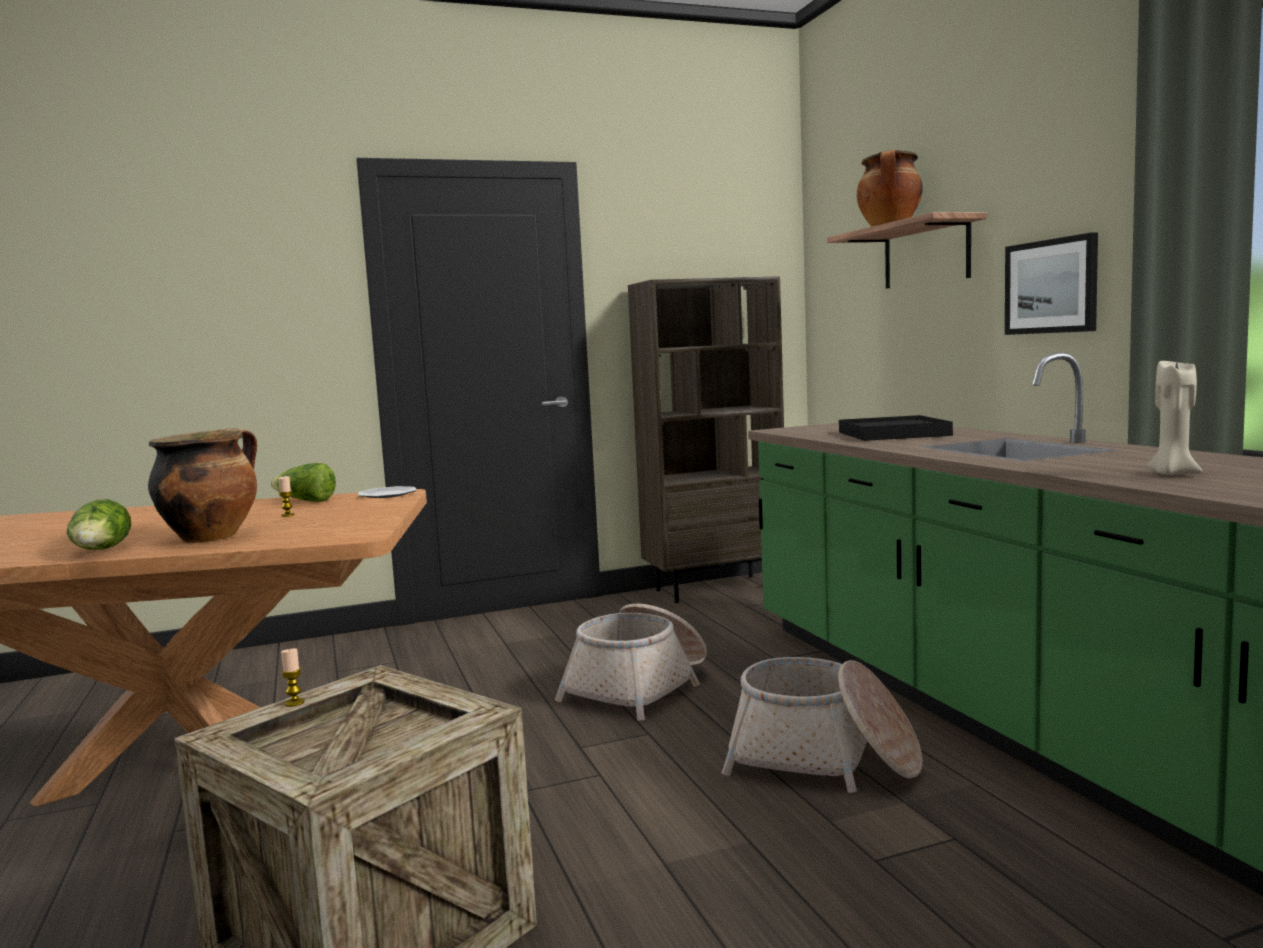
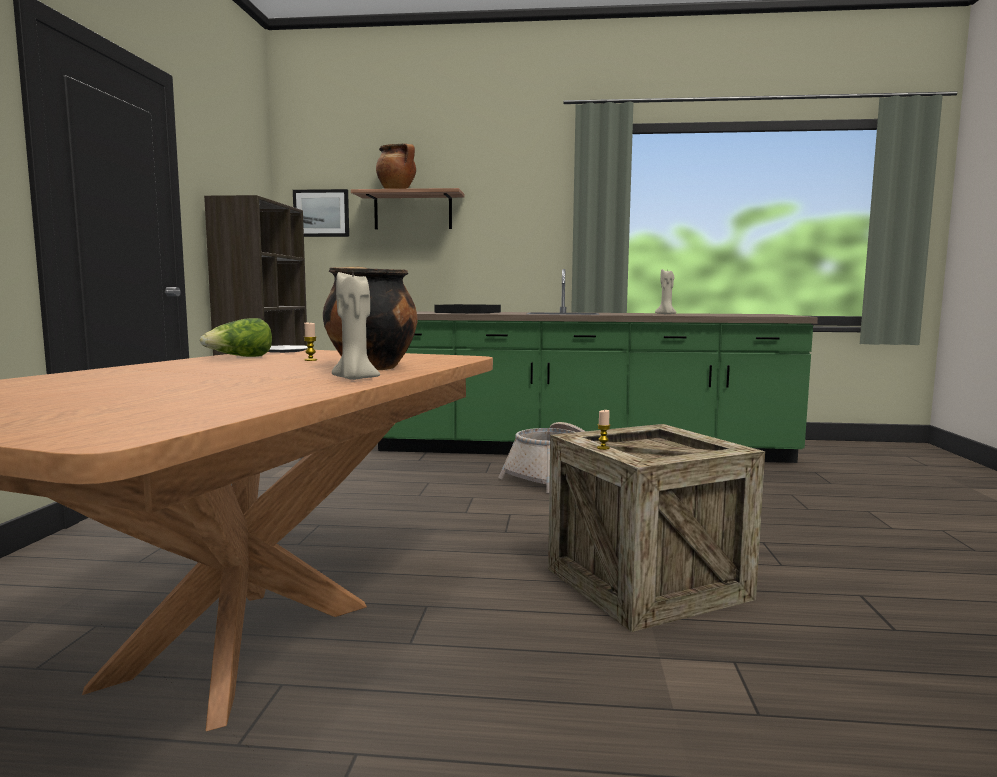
camera: 65 degrees left, 0 degrees up
lettuce [67,499,131,550] -> beige candle [332,272,380,380]
basket [555,604,707,721] -> none
picture [1005,232,1098,335] -> picture moved to [293,189,349,237]

